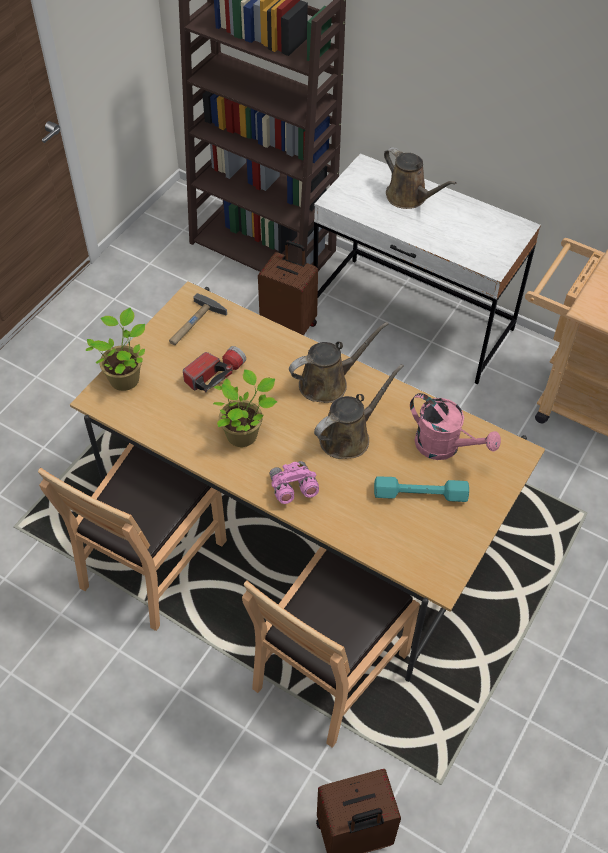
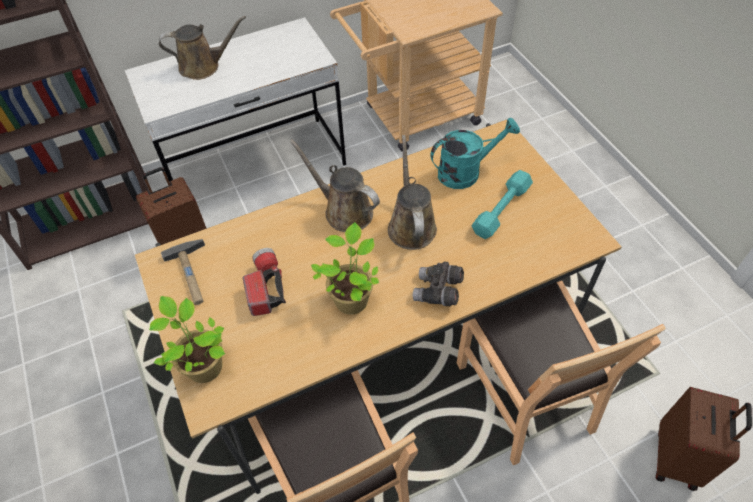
camera: 55 degrees left, 0 degrees up
pink binoculars [270,461,319,504] -> grey binoculars [413,262,464,306]
brown watering can [289,322,389,403] -> brown watering can turned 60 degrees counterclockwise [290,139,380,232]
pink watering can [410,393,501,460] -> turquoise watering can [430,118,520,189]

